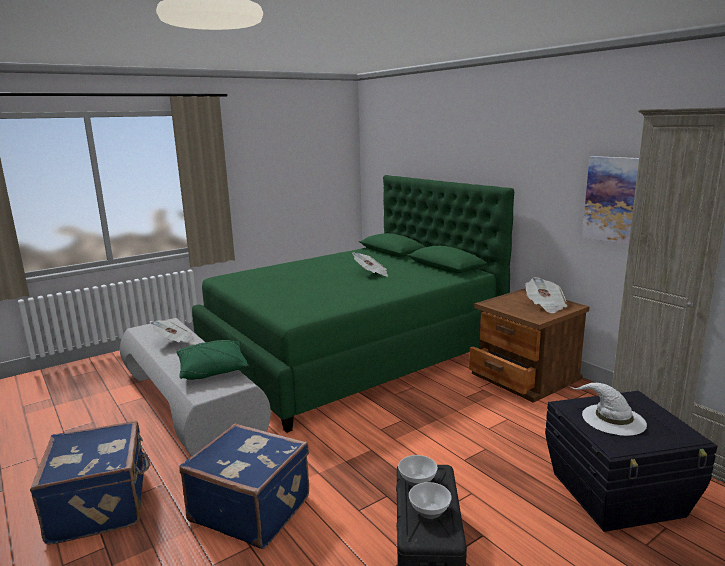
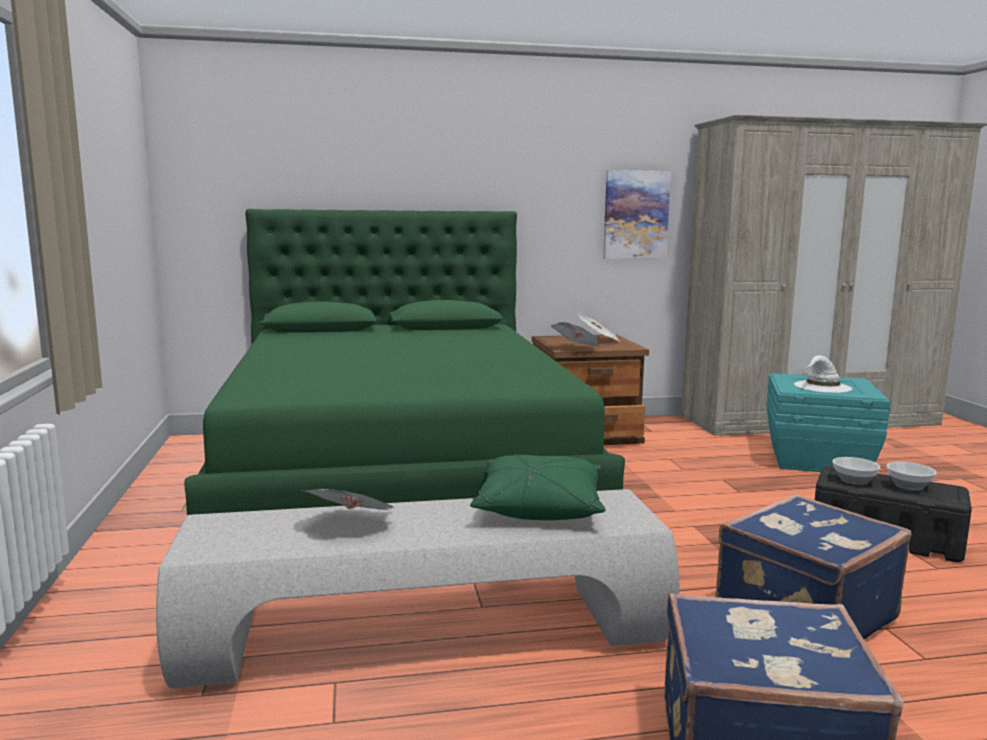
camera: 65 degrees left, 5 degrees down
newspaper [352,253,388,276] -> newspaper moved to [551,322,600,346]
black storage box [545,391,717,532] -> turquoise storage box [766,373,891,472]

